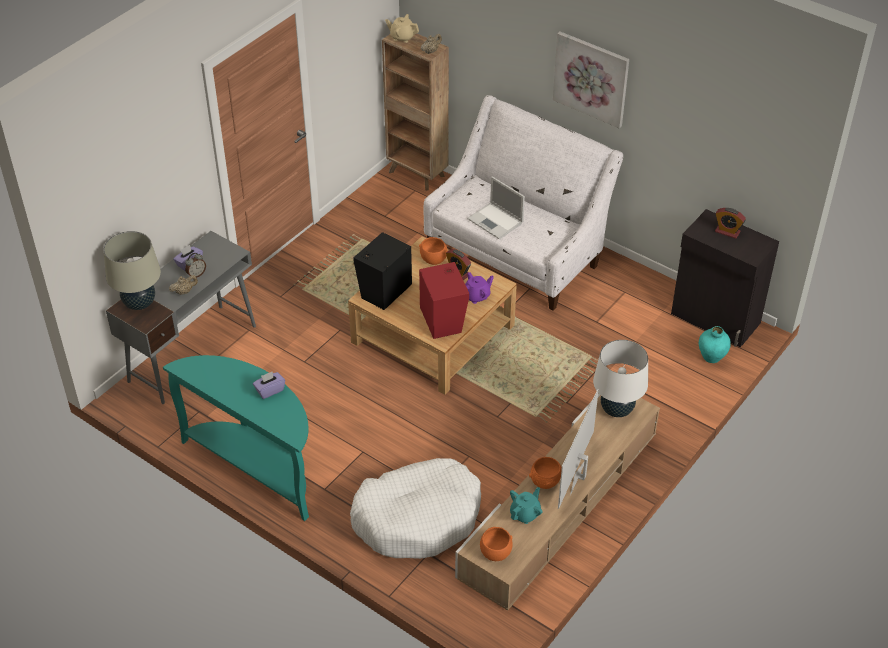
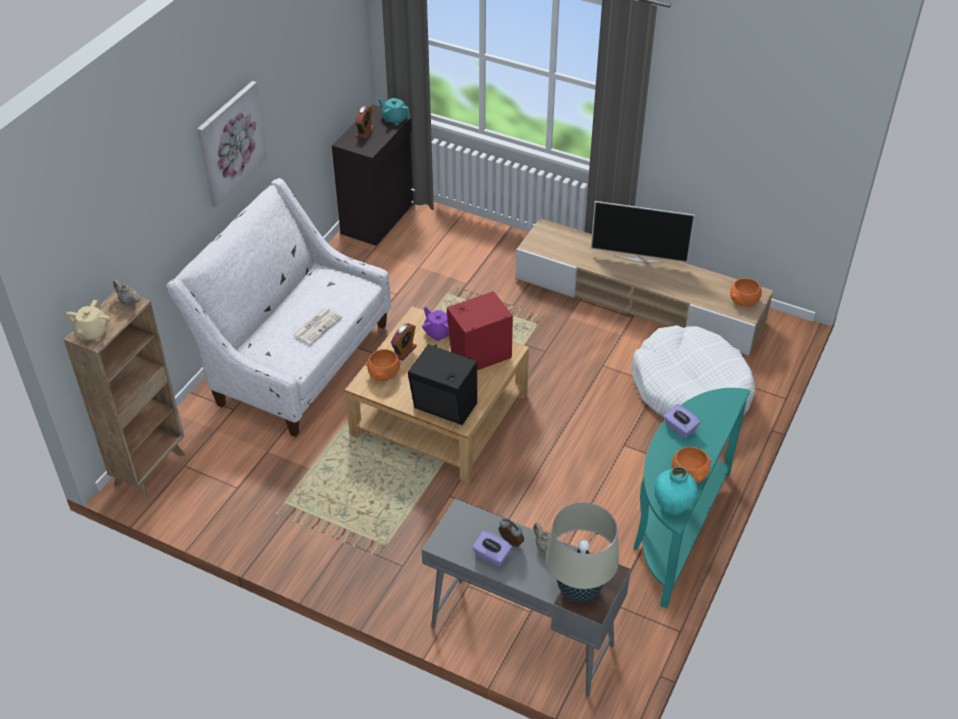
camera: 100 degrees left, 0 degrees up
laptop [467,176,525,239] -> newspaper [292,308,342,345]
turquoise teapot [510,487,543,524] -> turquoise teapot moved to [378,98,411,125]
orange bowl [529,457,562,489] -> orange bowl moved to [672,446,711,483]
white table lamp [593,340,648,417] -> none
turquoise vase [699,326,731,363] -> turquoise vase moved to [654,467,698,515]

